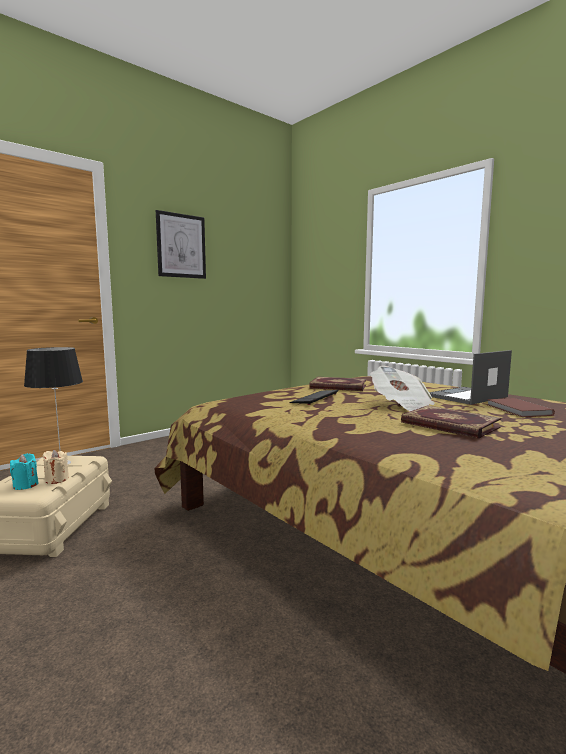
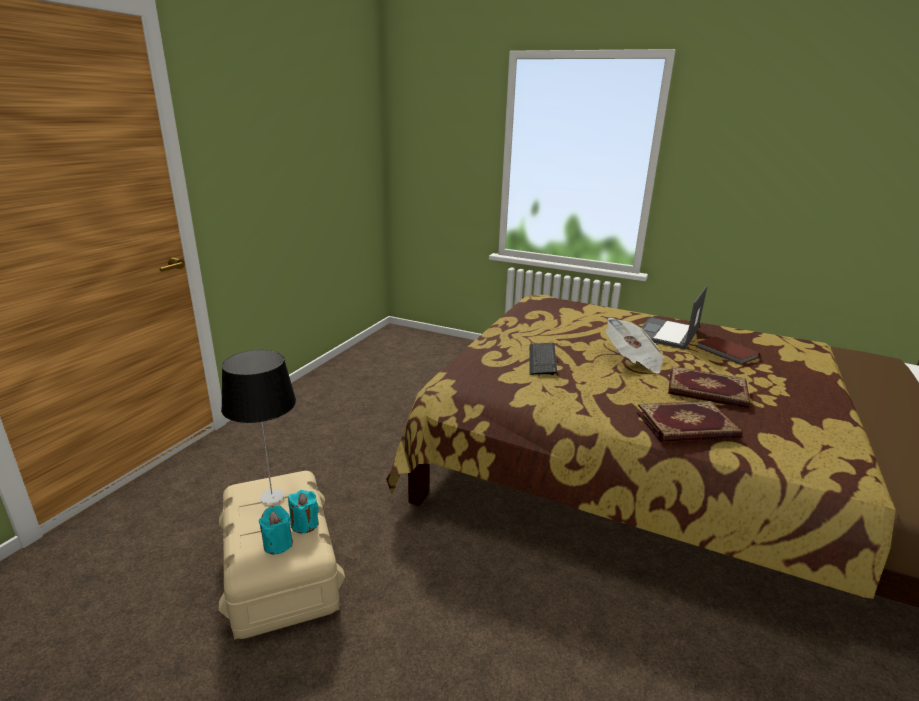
camera: 25 degrees left, 15 degrees up
beige candle [43,450,69,484] -> turquoise candle [288,490,319,533]
picture [156,210,206,279] -> none
book [309,377,367,391] -> book moved to [637,401,742,442]

